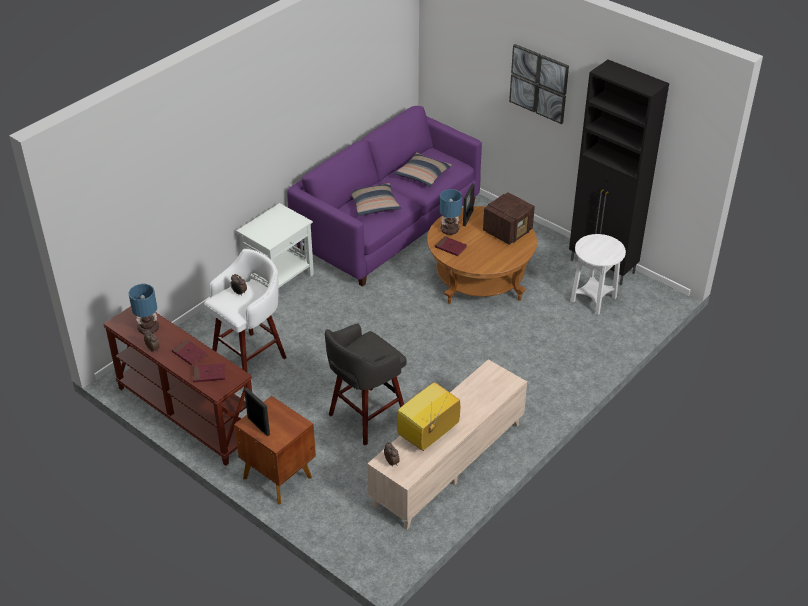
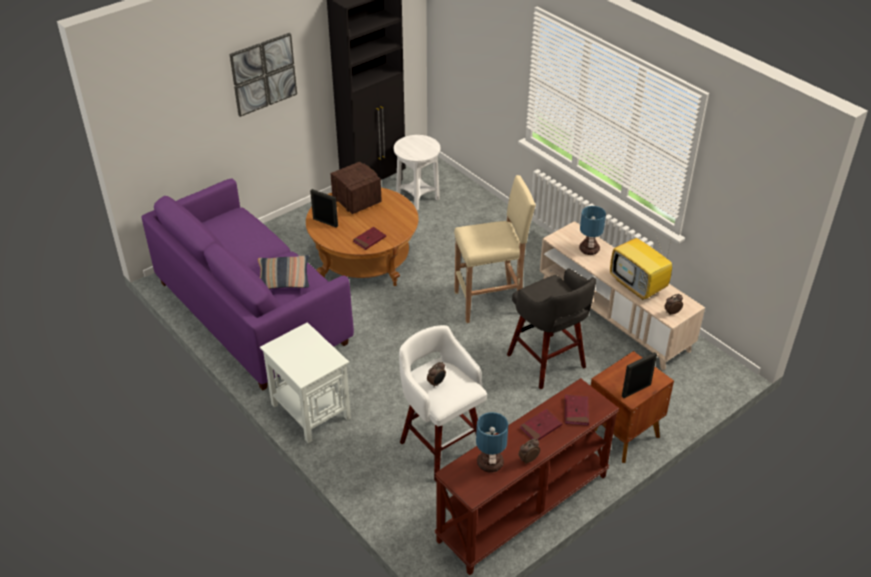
camera: 80 degrees left, 0 degrees up
pillow [394,152,452,187] -> none
table lamp [440,189,462,235] -> table lamp moved to [579,206,606,255]
none -> beige stool [454,175,536,323]

